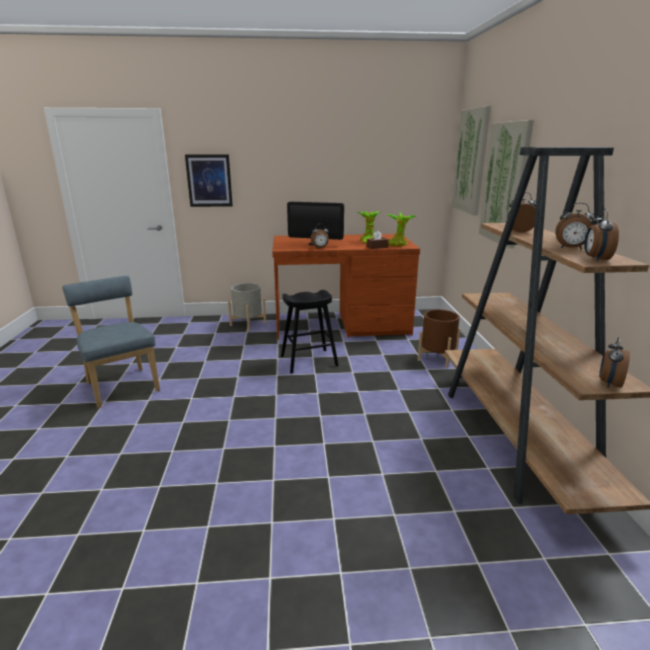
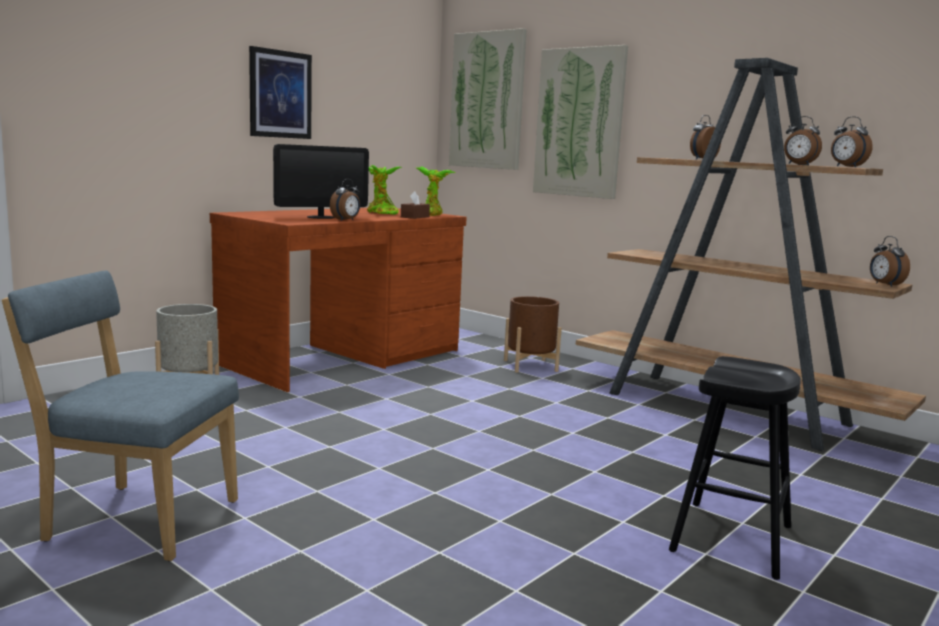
camera: 45 degrees left, 10 degrees down
picture [185,154,233,207] -> picture moved to [249,46,312,139]
black stool [281,290,339,374] -> black stool moved to [669,356,801,580]
alarm clock [555,203,595,250] -> alarm clock turned 60 degrees clockwise [784,116,822,165]

